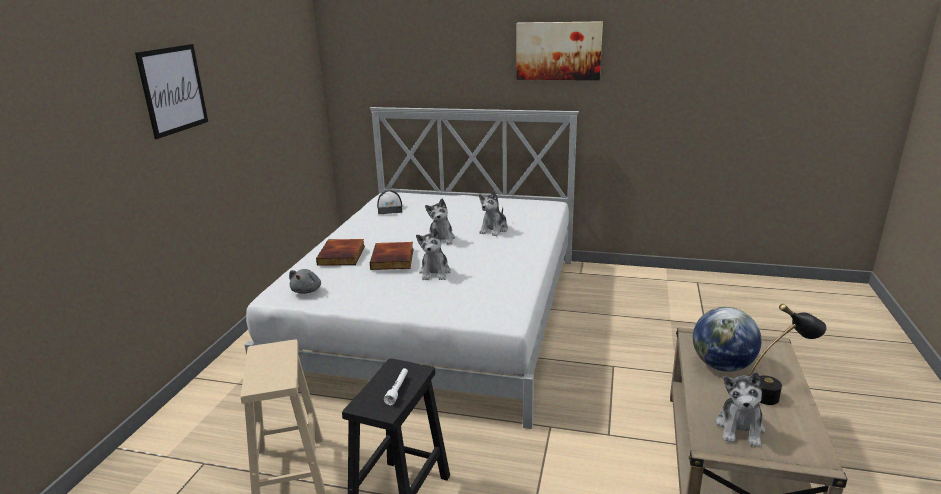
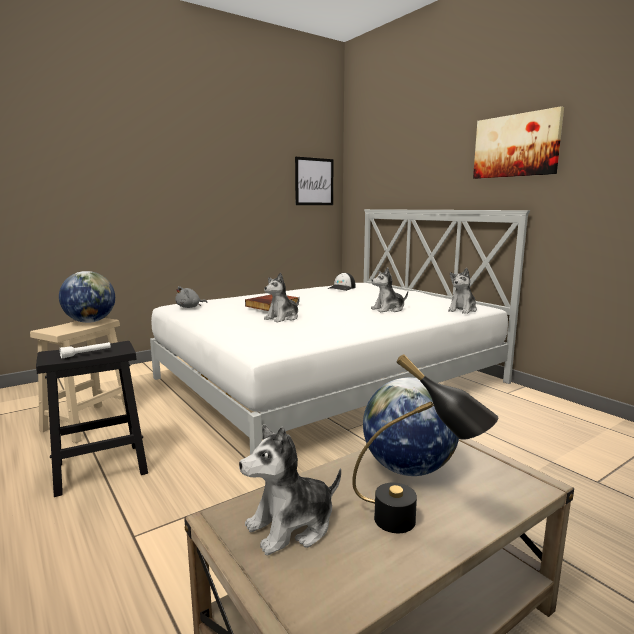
camera: 40 degrees right, 10 degrees down
picture [135,44,208,139] -> picture moved to [295,157,334,205]
book [316,239,365,266] -> none
plush toy [425,199,455,245] -> plush toy moved to [448,268,477,314]
none -> globe [59,271,115,323]

